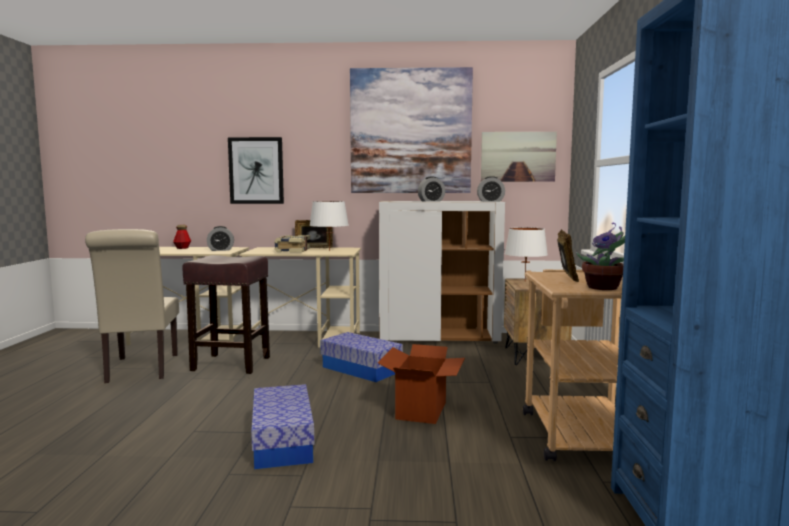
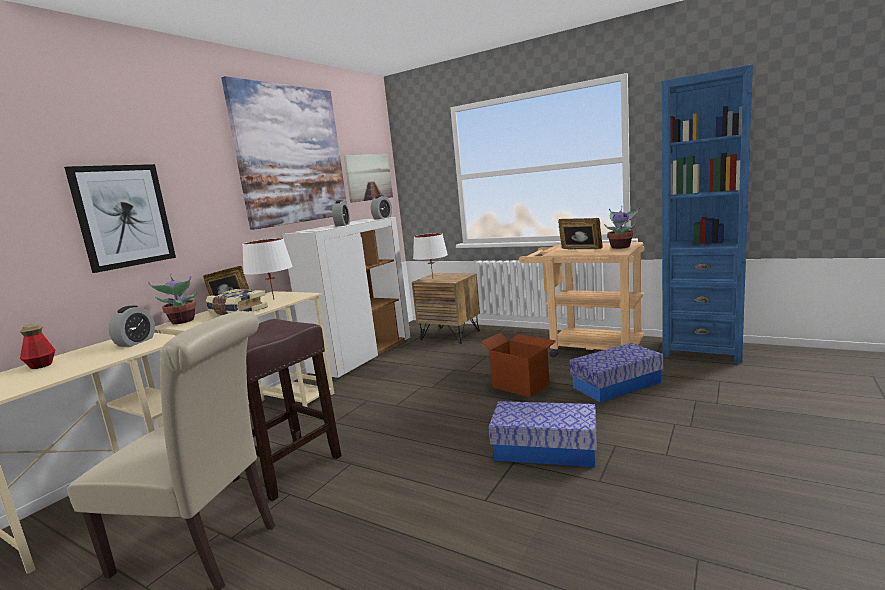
camera: 60 degrees left, 5 degrees up
storage box [320,332,403,382] -> storage box moved to [570,343,663,402]
none -> potted plant [148,274,198,324]

